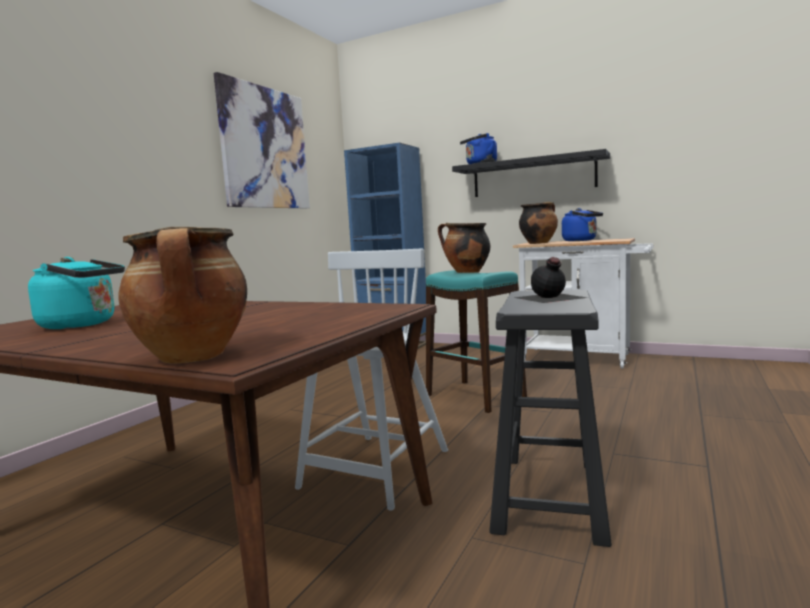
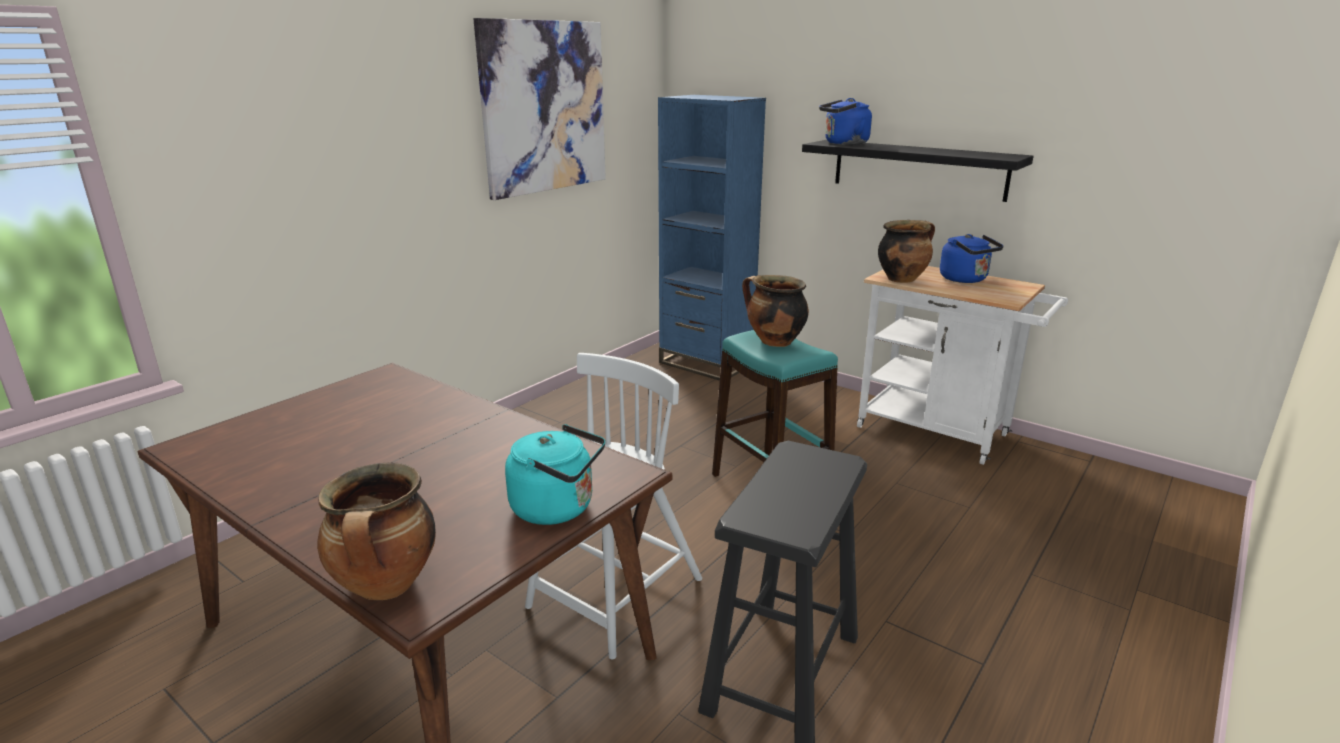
camera: 10 degrees right, 15 degrees up
turquoise kettle [28,257,125,329] -> turquoise kettle moved to [505,424,605,525]
black bottle [513,257,588,303] -> none

